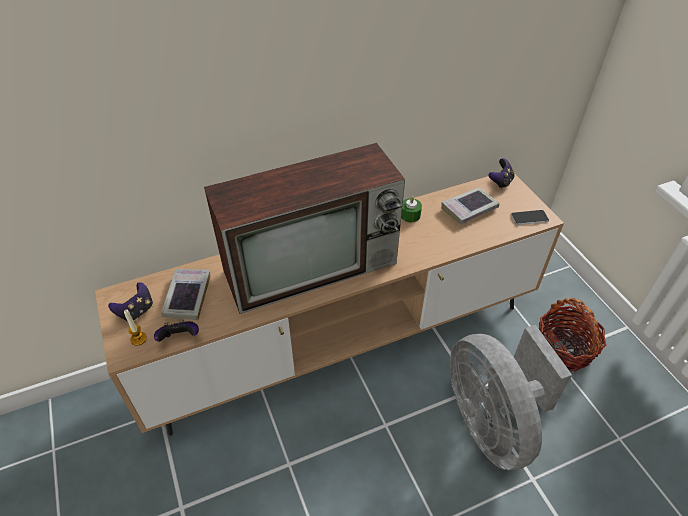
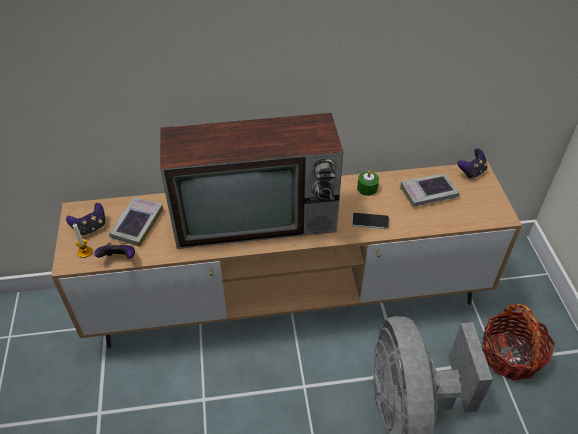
camera: 15 degrees right, 0 degrees up
phone [511,210,549,225] -> phone moved to [352,213,389,229]

